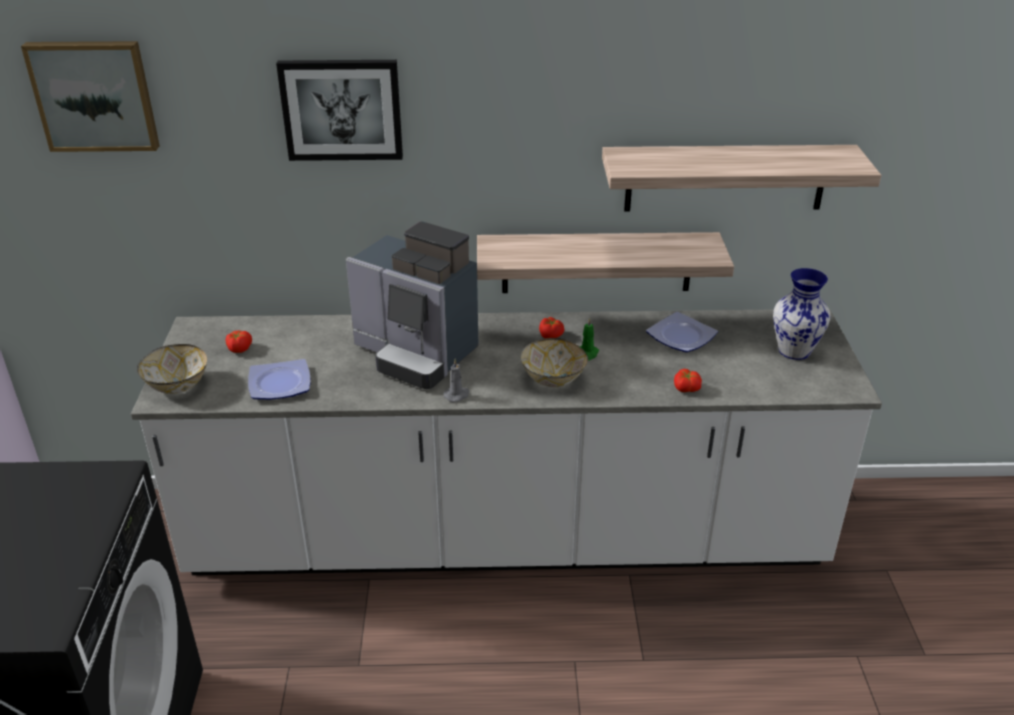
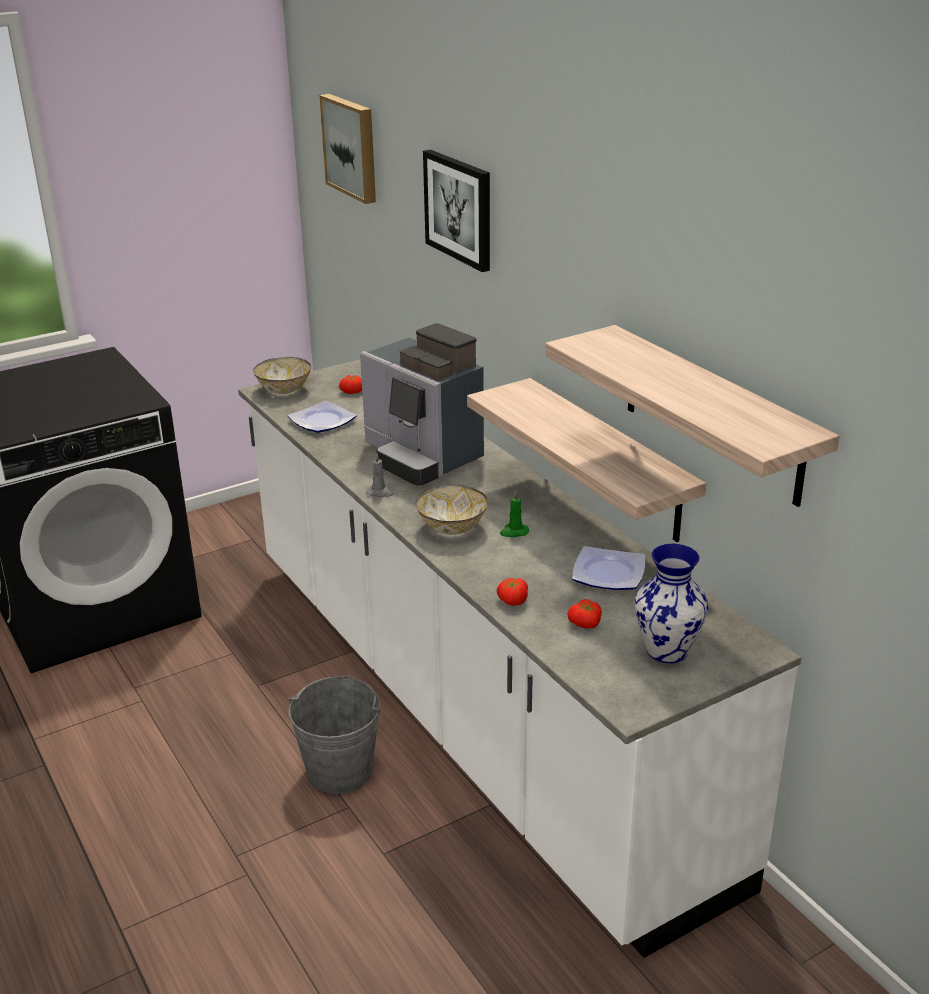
camera: 60 degrees right, 5 degrees down
coffee machine [345,222,479,389] -> coffee machine turned 45 degrees counterclockwise [360,323,484,485]
tomato [539,317,564,338] -> tomato moved to [567,599,602,628]
none -> grey bucket [289,675,380,794]

